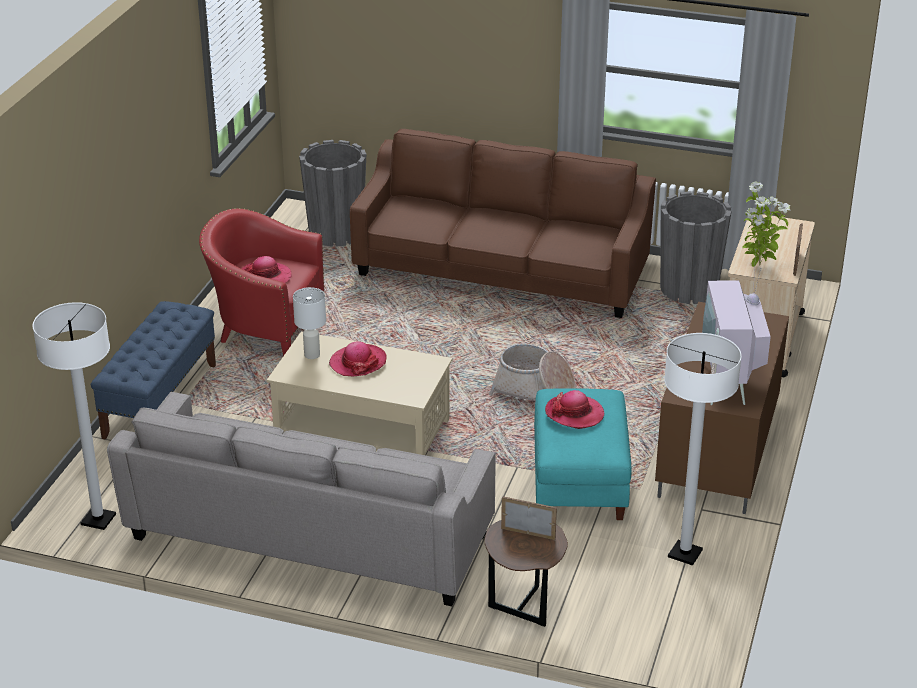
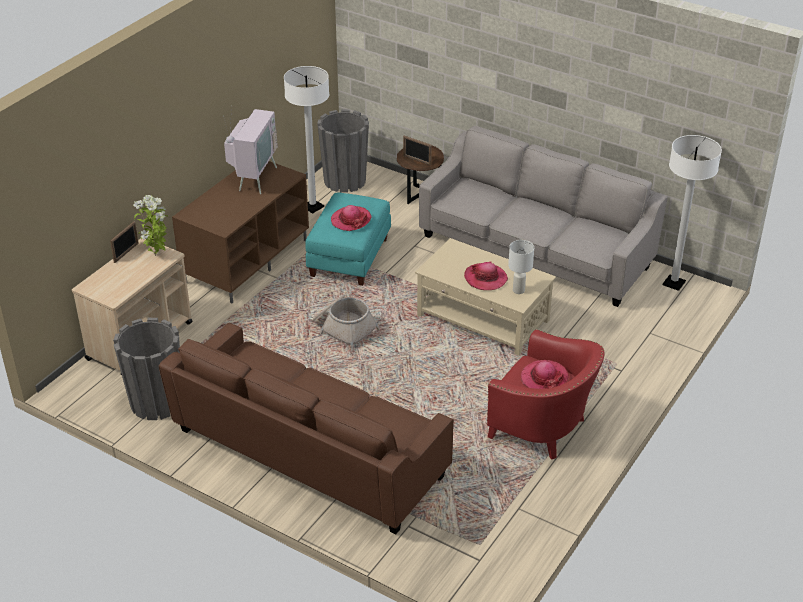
camera: 165 degrees left, 5 degrees up
blue bench [91,301,216,440] -> none
grey planter [299,140,366,247] -> grey planter moved to [317,109,369,193]

